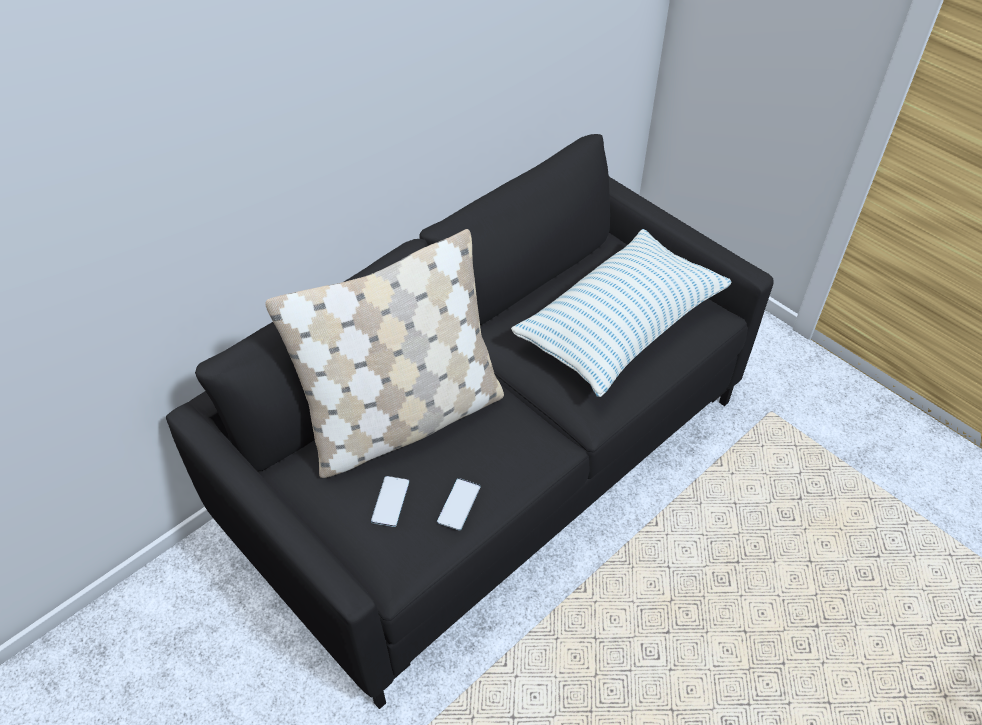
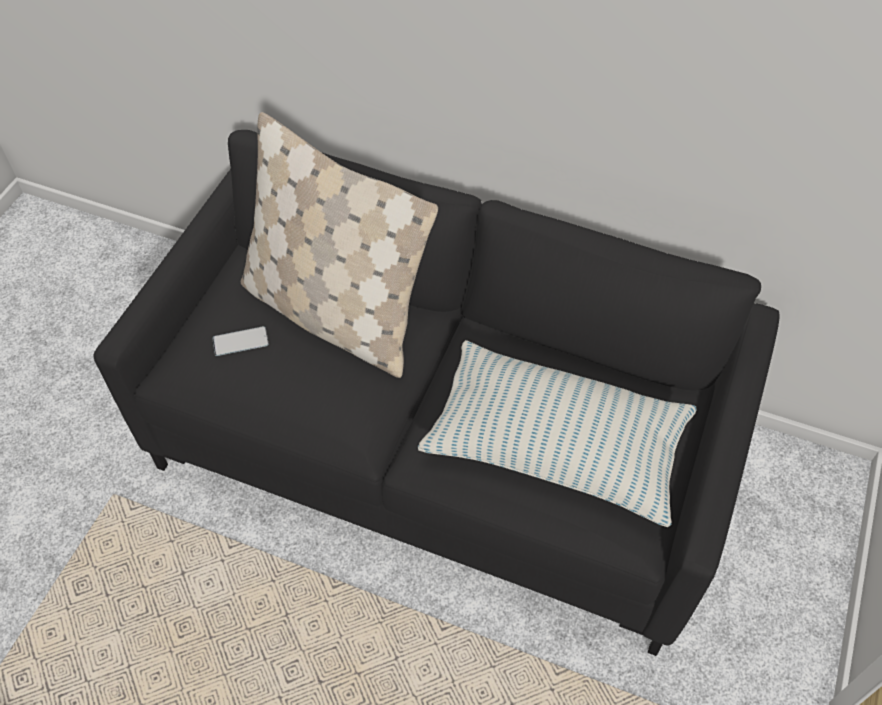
camera: 65 degrees right, 5 degrees up
phone [437,478,481,530] -> none

